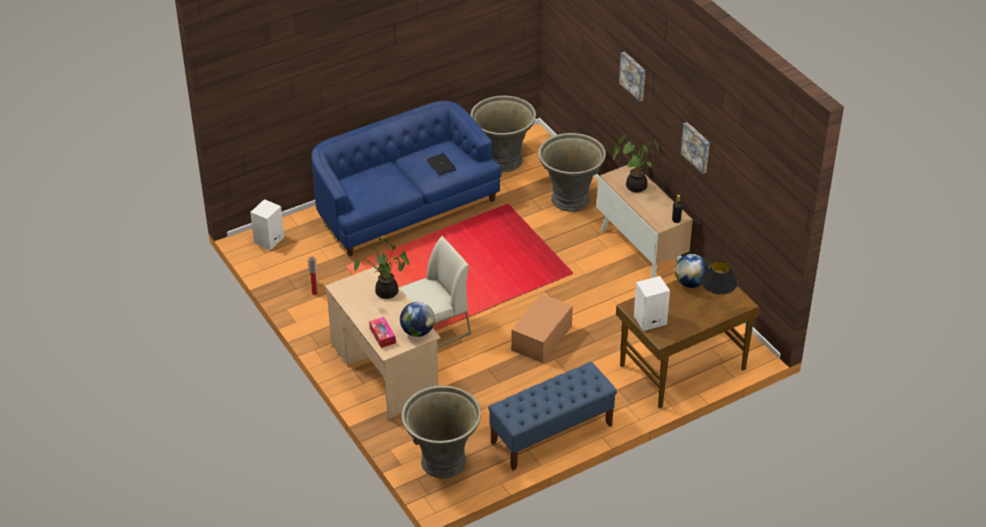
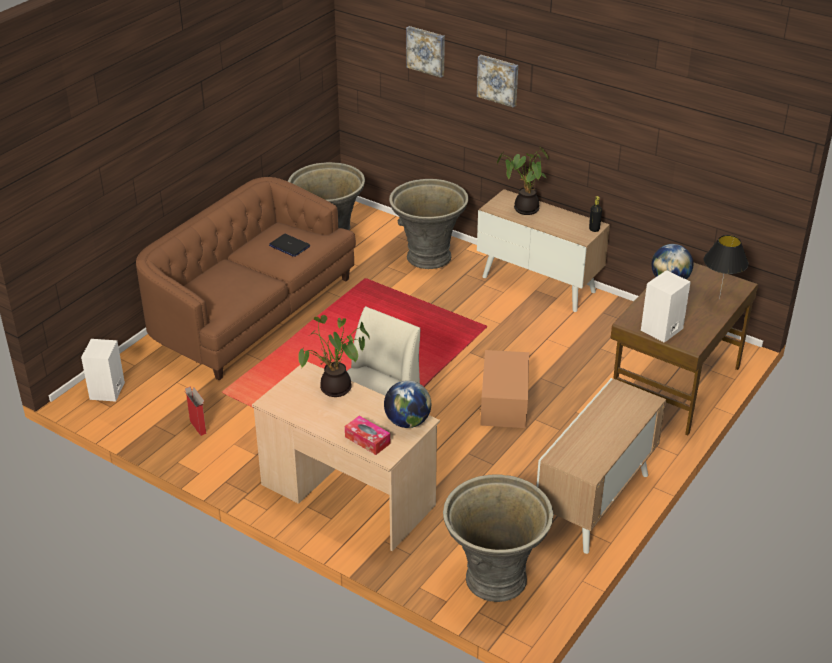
camera: 25 degrees left, 5 degrees down
blue sofa [311,101,502,256] -> brown sofa [136,177,356,381]
blue bench [488,362,617,471] -> cabinet [537,378,666,554]
picture [681,122,710,174] -> picture moved to [406,26,445,78]

